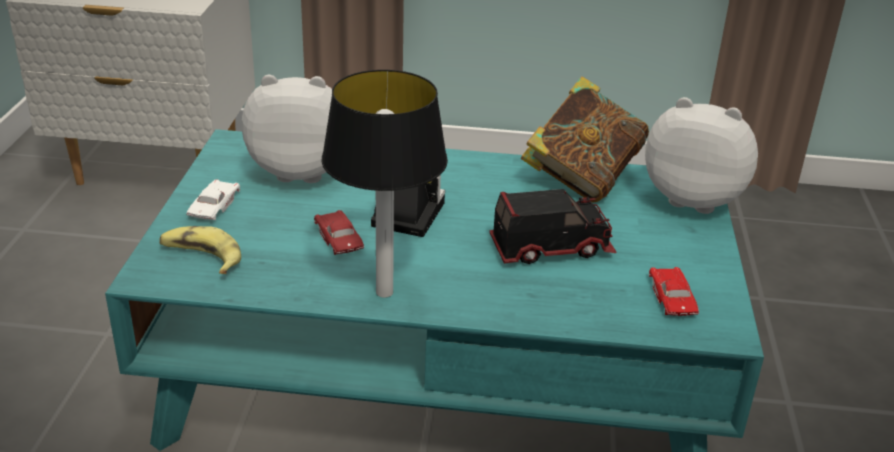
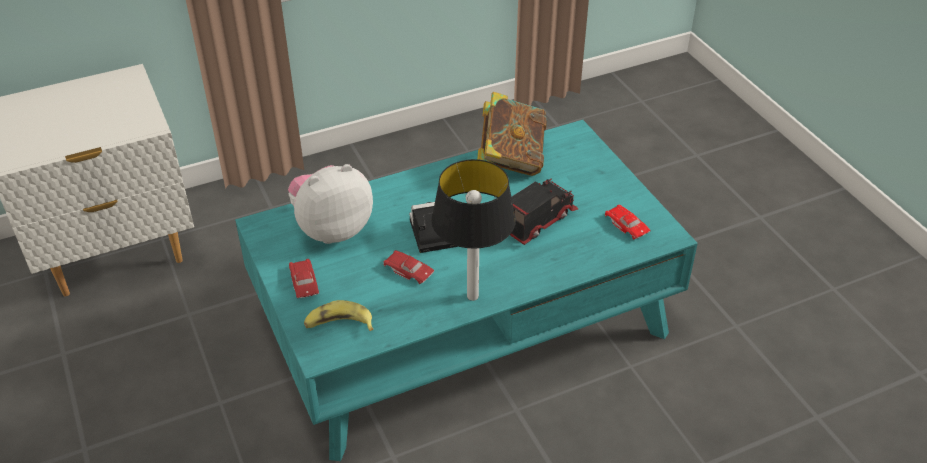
camera: 30 degrees left, 10 degrees up
white toy car [186,179,240,220] -> red toy car [289,259,319,298]
plush toy [645,97,758,214] -> none

